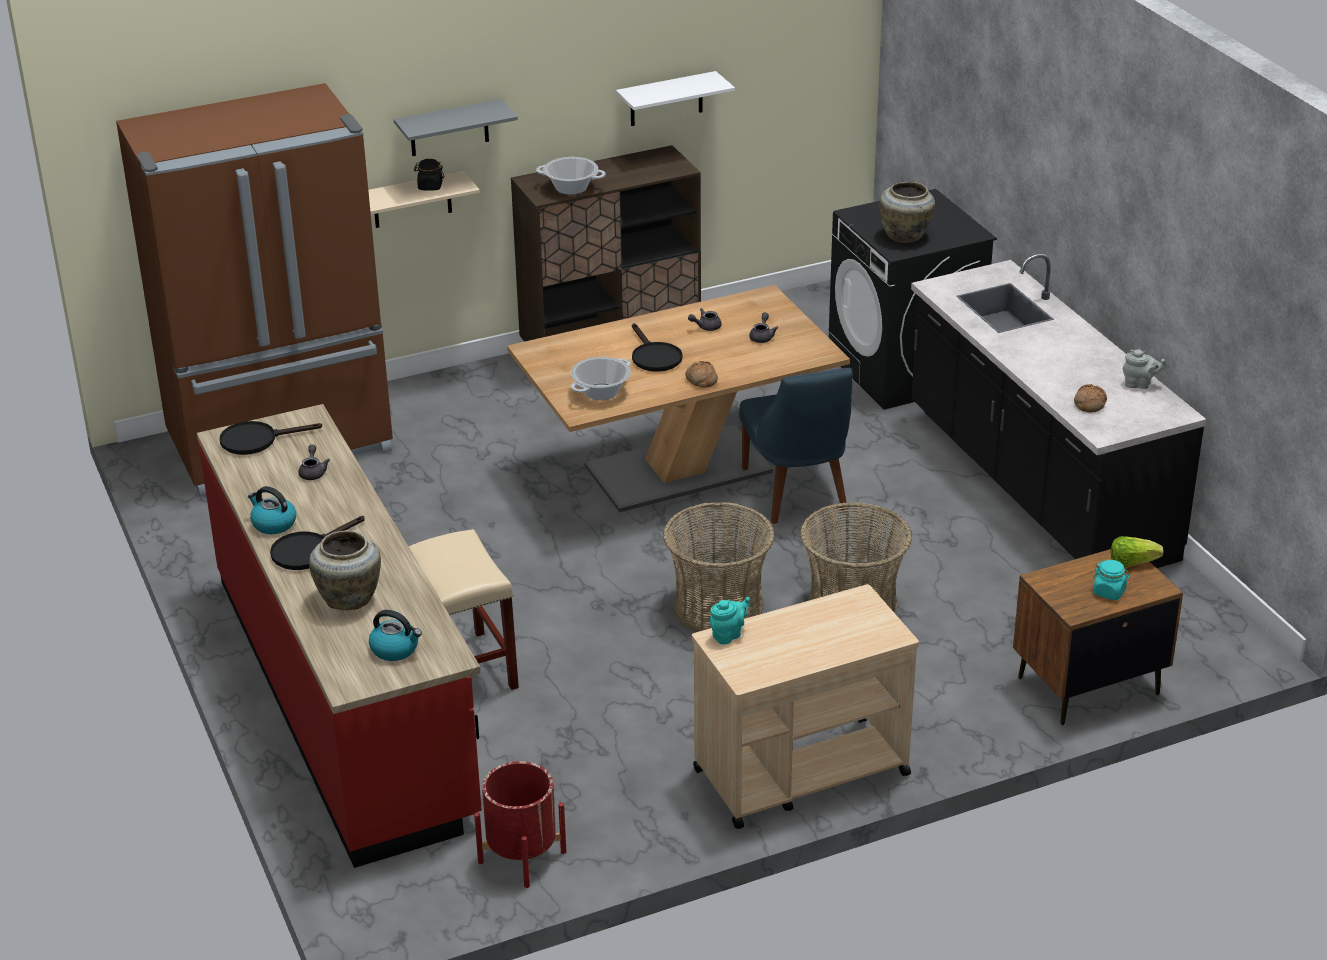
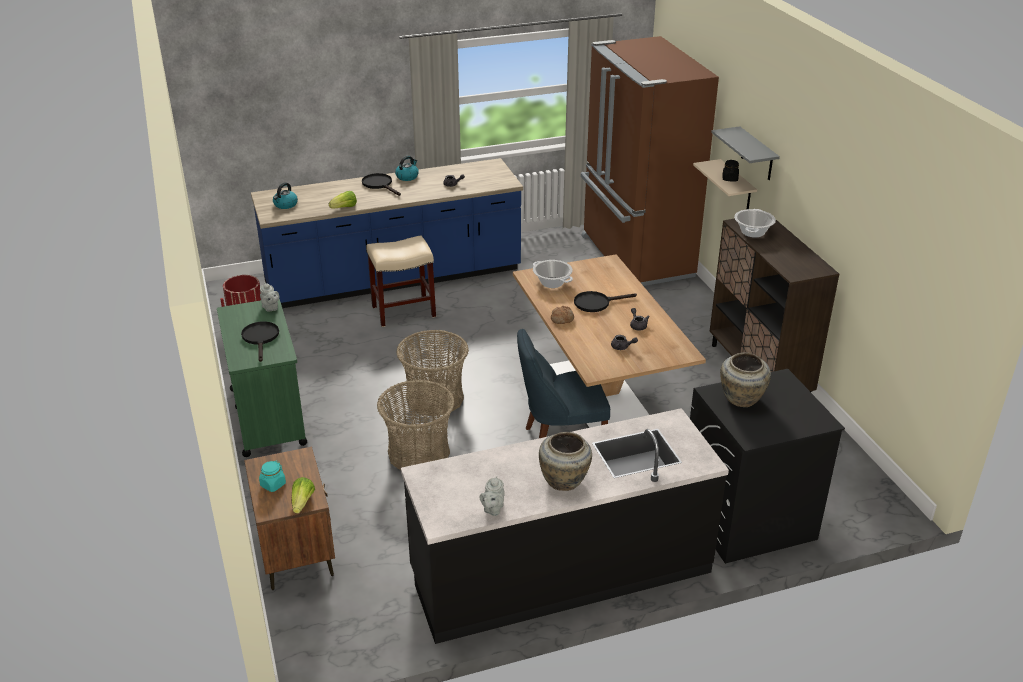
camera: 95 degrees right, 0 degrees up
red counter [197,404,482,868] -> blue counter [251,158,523,308]
black frying pan [220,421,322,455] -> black frying pan moved to [241,321,279,362]
beige vase [309,531,381,610] -> beige vase moved to [539,432,592,491]
white shelf [616,71,735,126] -> none
beige cart [692,584,919,829] -> green cart [217,299,308,457]
turquoise teapot [710,597,750,645] -> grey teapot [260,283,279,312]
bread [1074,384,1107,413] -> none
none -> lettuce [329,191,357,208]

